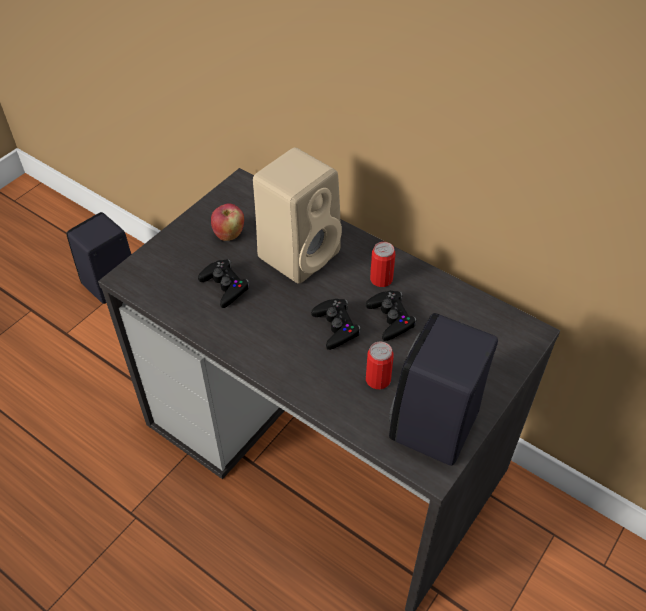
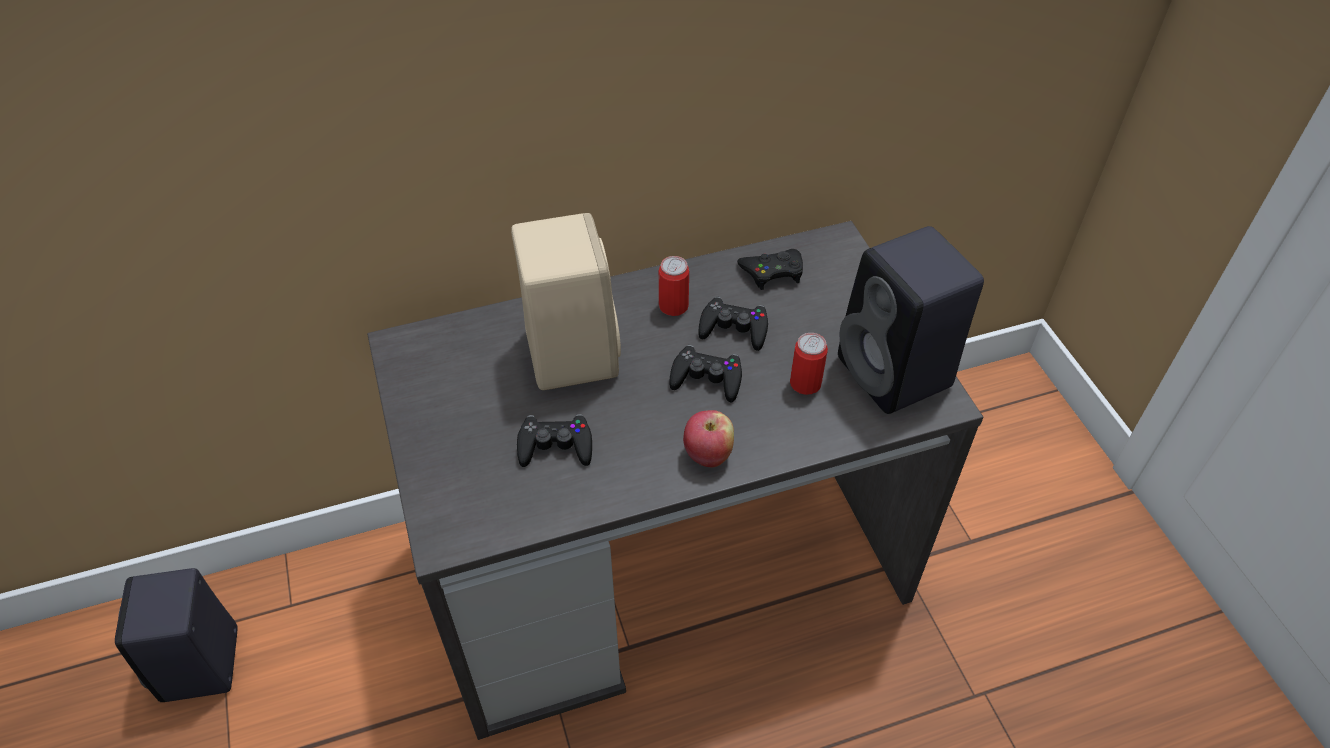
camera: 55 degrees left, 0 degrees up
apple [211,203,244,241] -> apple moved to [683,410,734,467]
none -> black game controller [737,249,803,290]

